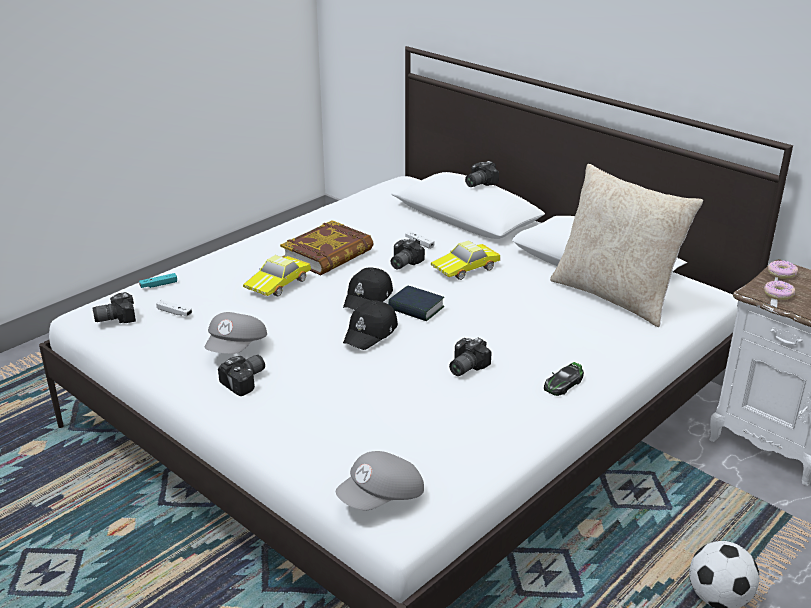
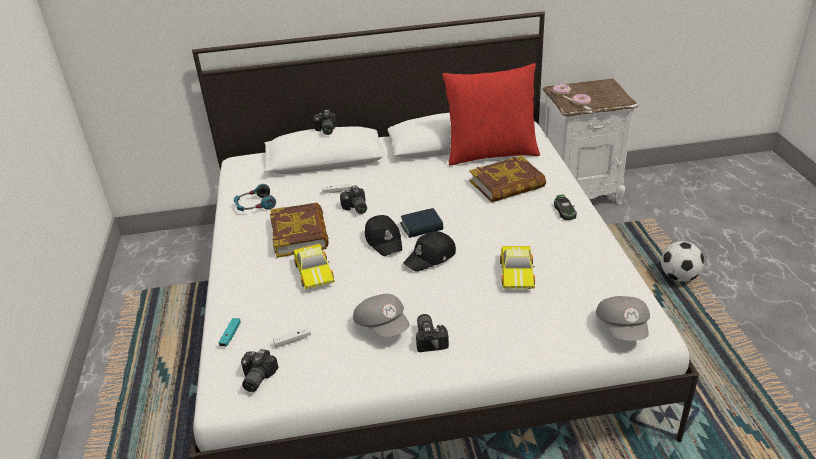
camera: 50 degrees left, 5 degrees up
black cap [343,300,398,350] -> black cap turned 75 degrees clockwise [403,231,456,272]
toy car [431,240,500,280] -> toy car moved to [500,246,535,289]
camera [449,338,492,376] -> none
beige pillow [550,164,703,327] -> red pillow [442,63,540,166]
none -> headphones [234,184,276,211]
none -> book [469,156,546,202]

